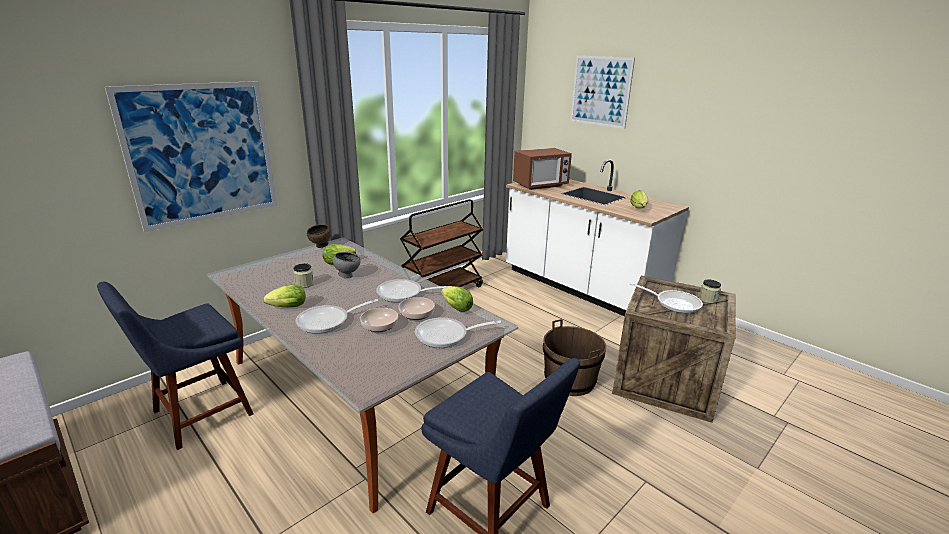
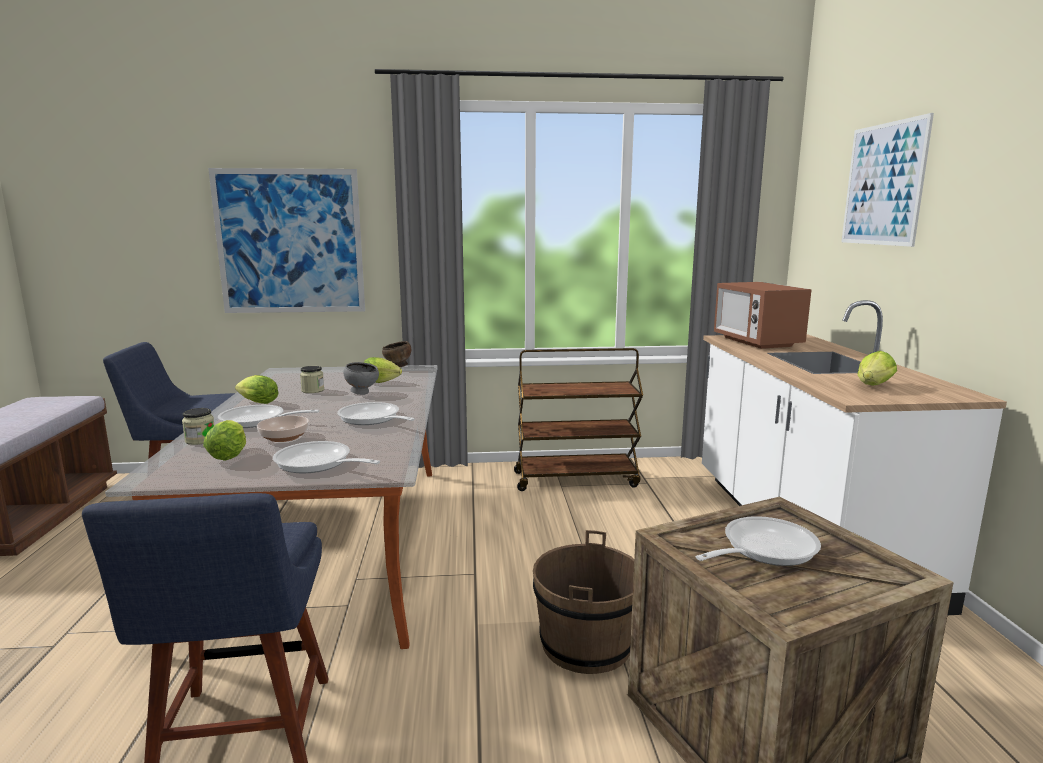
camera: 40 degrees right, 10 degrees down
bowl [399,297,435,320] -> none
lettuce [441,286,473,312] -> lettuce moved to [203,420,246,460]
microwave [513,148,572,190] -> microwave turned 60 degrees clockwise [714,282,812,349]
frying pan [630,283,703,313] -> frying pan turned 105 degrees counterclockwise [696,516,821,566]
jar [699,279,721,304] -> jar moved to [182,408,214,445]

